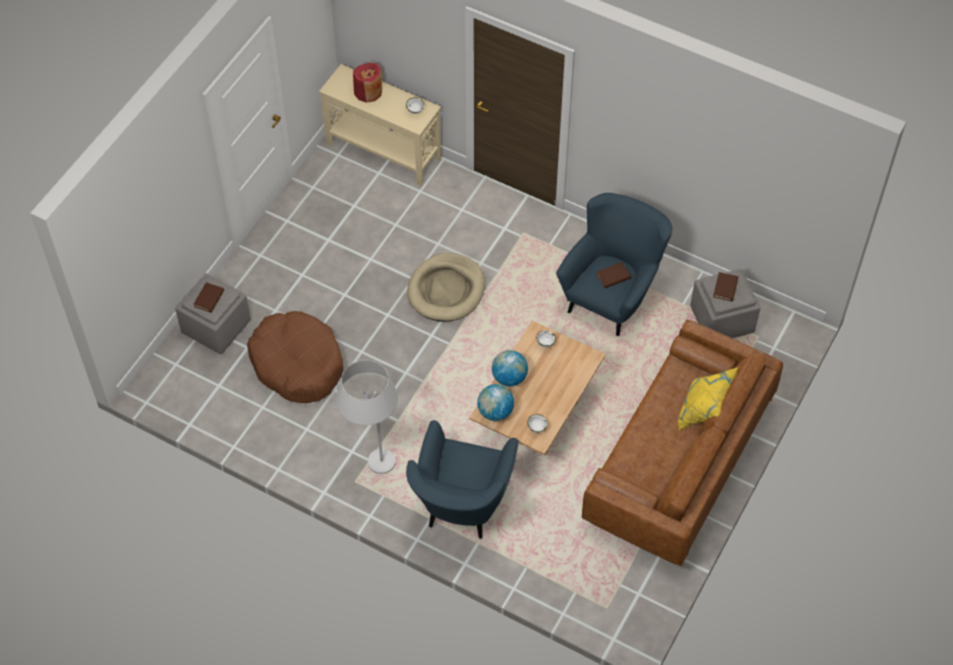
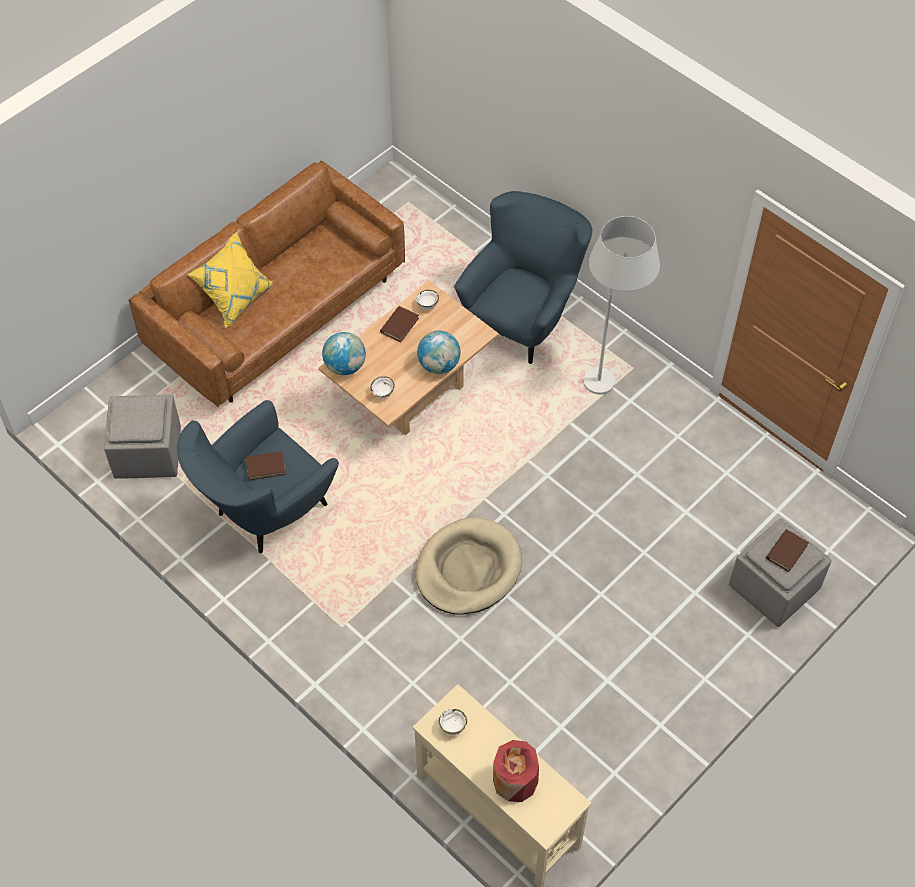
camera: 165 degrees left, 0 degrees up
brown dog bed [247,311,343,403] -> none
globe [477,384,514,421] -> globe moved to [322,332,366,375]
brown book [713,272,738,301] -> brown book moved to [380,306,419,342]

